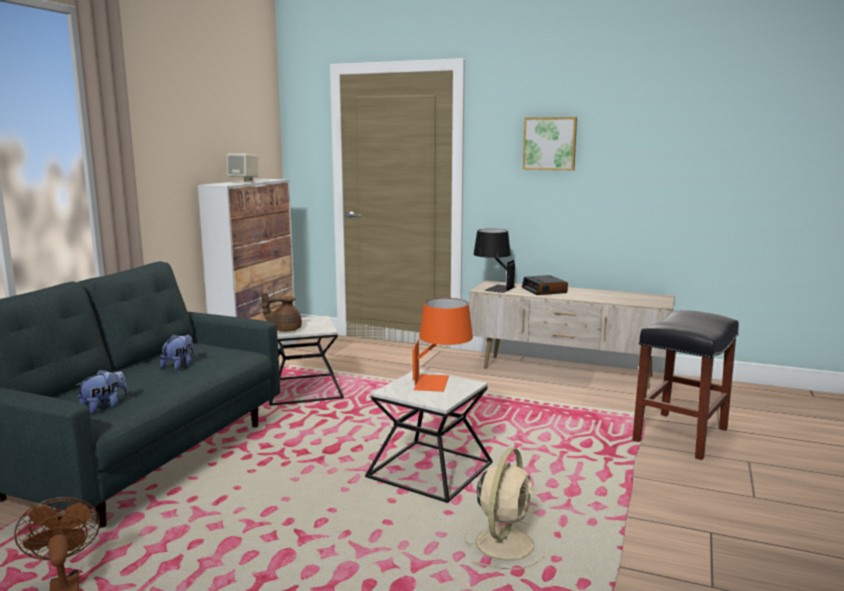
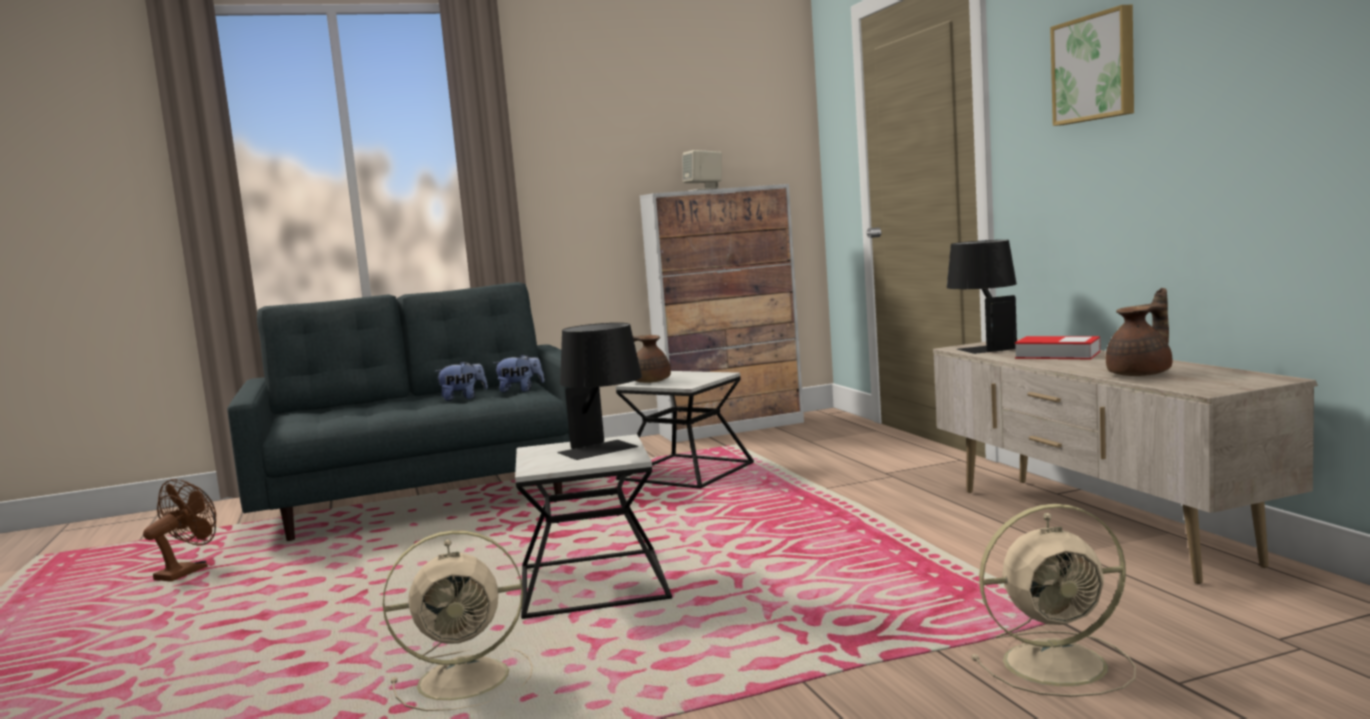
camera: 50 degrees right, 5 degrees down
plush toy [77,370,128,413] -> plush toy moved to [493,354,545,393]
orange table lamp [413,298,473,392] -> black table lamp [557,323,642,460]
alarm clock [522,275,568,295] -> book [1015,336,1100,359]
black stool [632,310,739,460] -> beige fan [971,504,1136,697]
none -> brown teapot [1106,288,1173,376]

